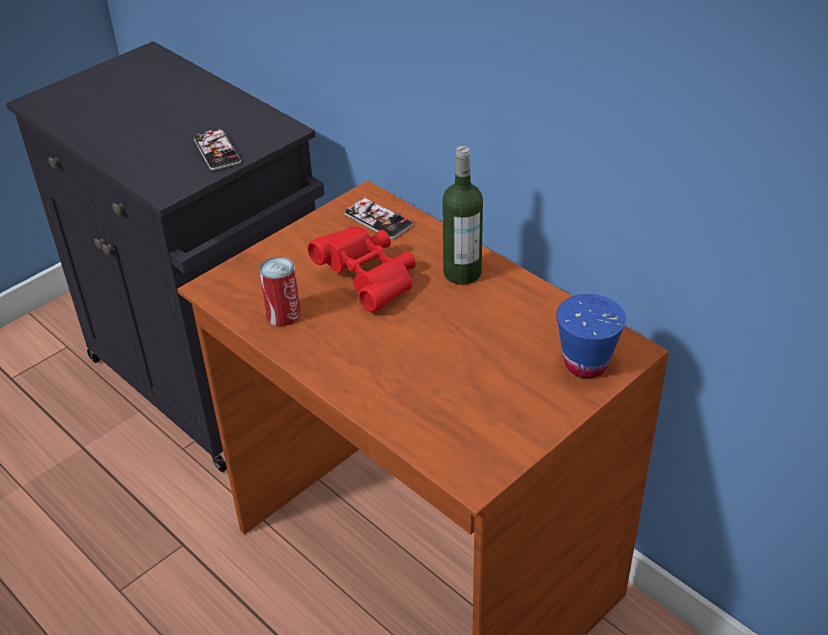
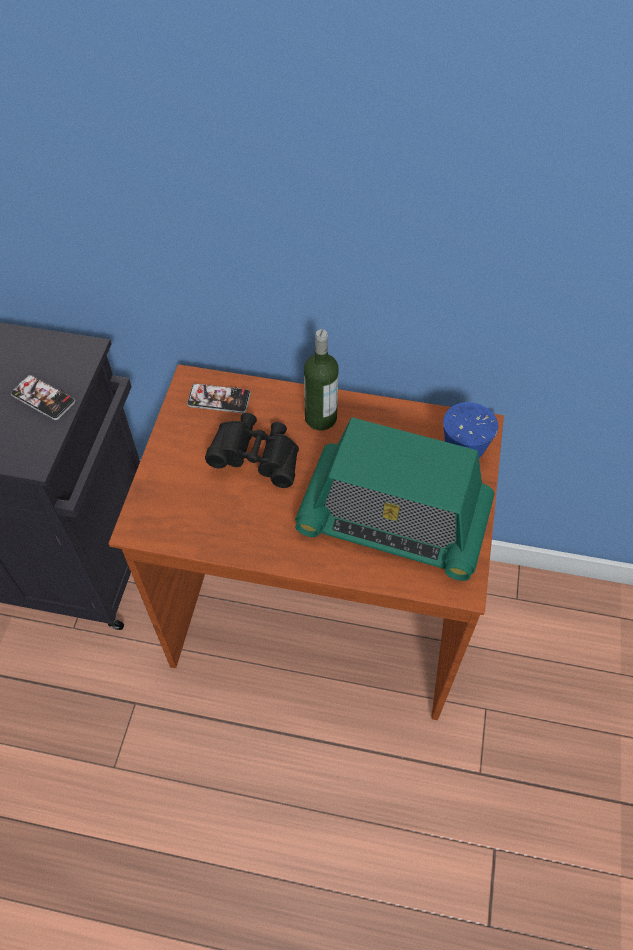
camera: 35 degrees left, 15 degrees up
can [259,257,301,326] -> none
red binoculars [308,226,416,312] -> black binoculars [205,413,299,488]
none -> radio [295,417,494,581]

